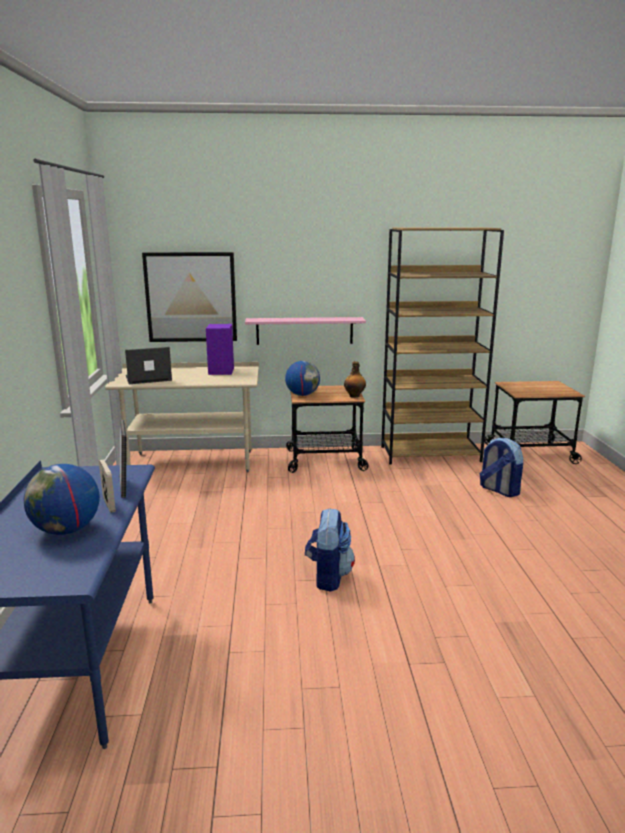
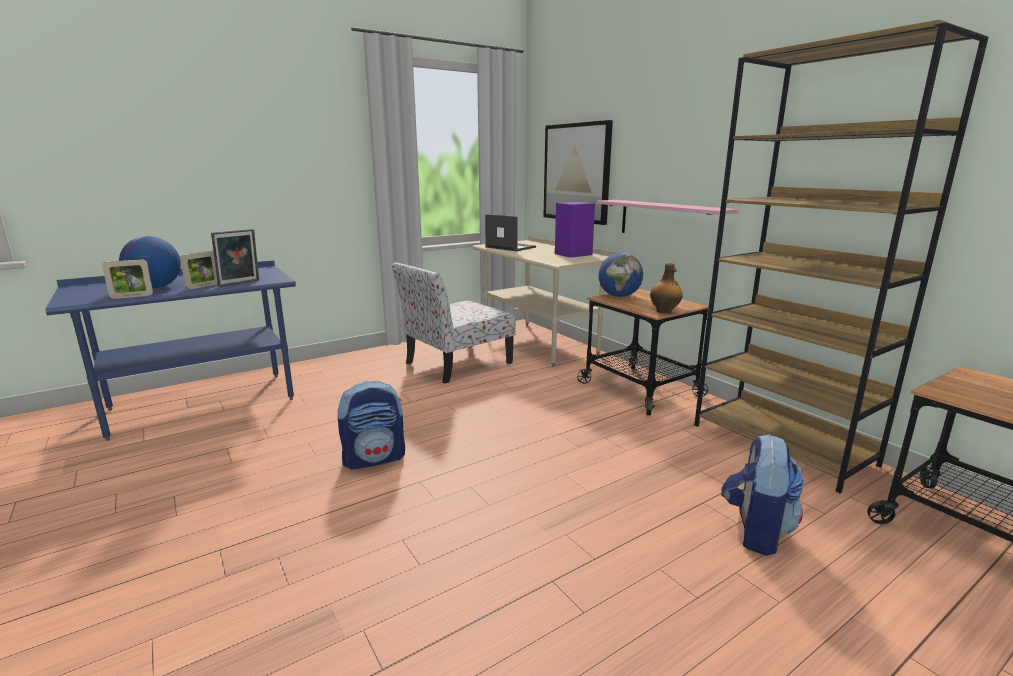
camera: 60 degrees right, 0 degrees up
none -> picture frame [102,259,153,299]
none -> chair [392,262,516,384]

